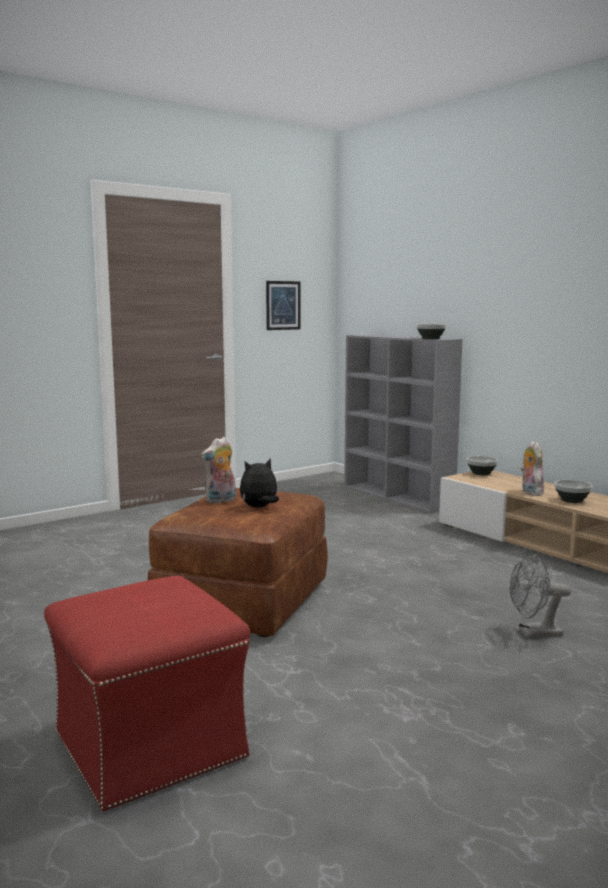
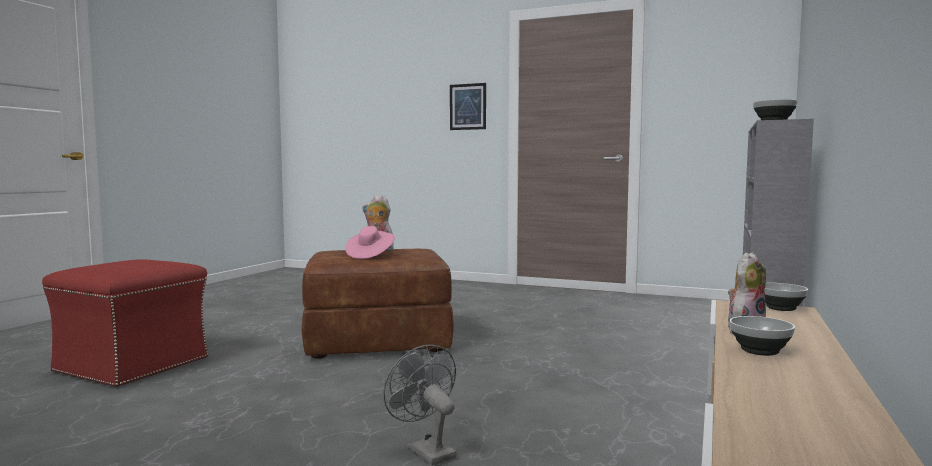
camera: 60 degrees right, 5 degrees down
plush toy [240,458,279,508] -> pink hat [345,226,395,259]
picture [266,281,301,330] -> picture moved to [450,83,486,130]

